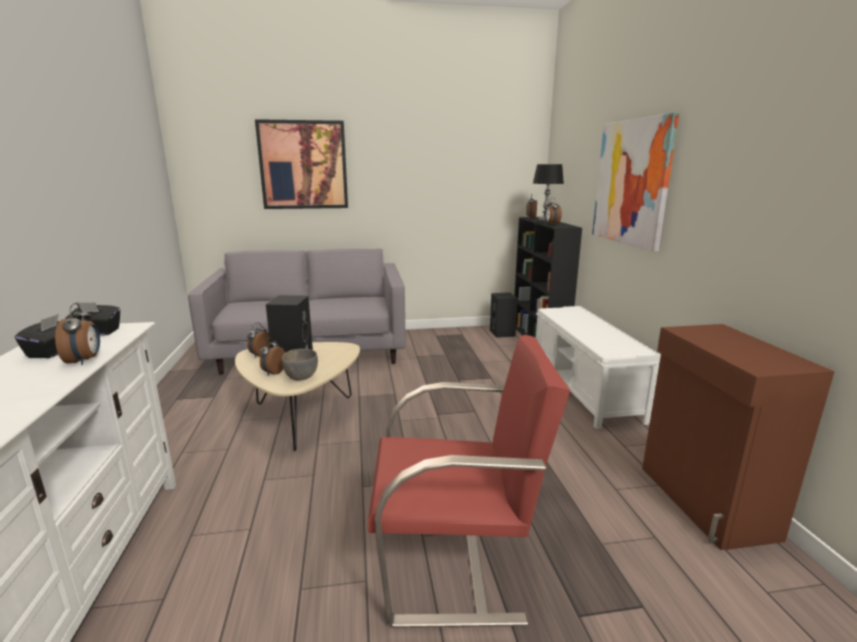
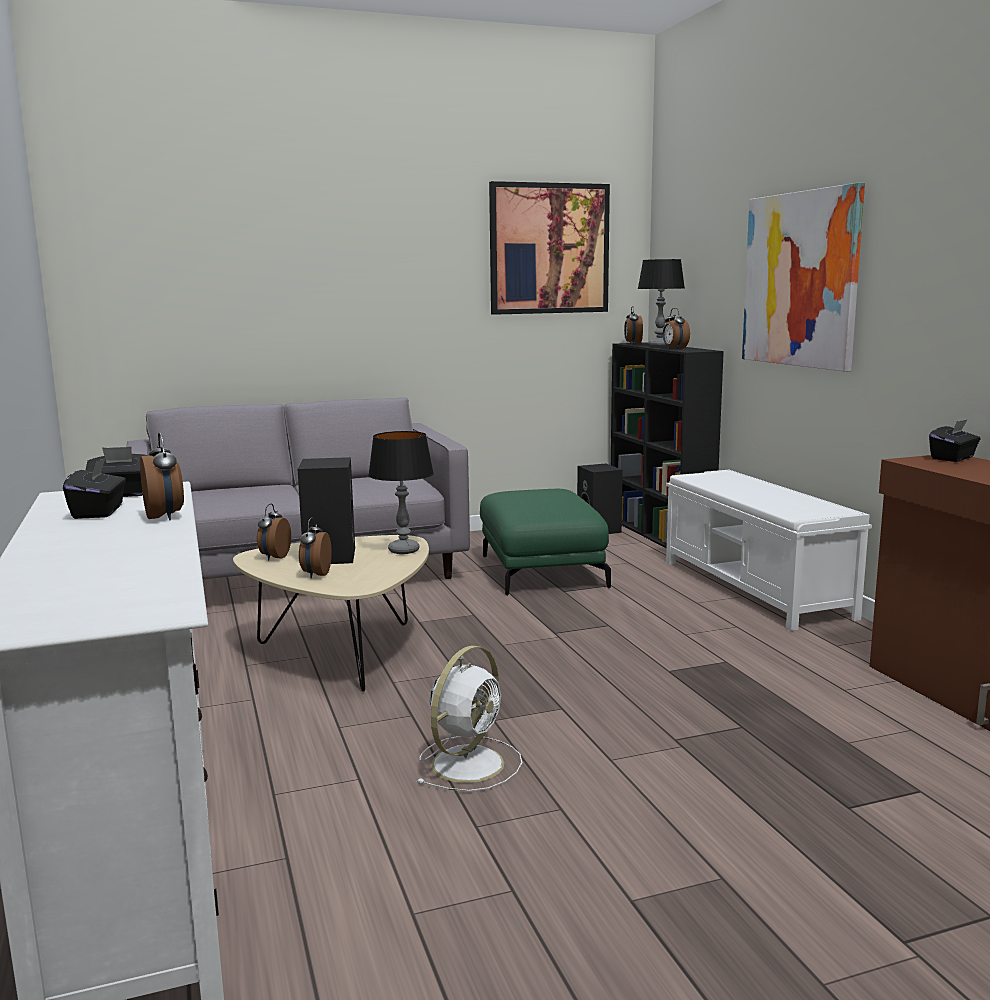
camera: 10 degrees left, 5 degrees down
picture [255,119,348,209] -> picture moved to [489,181,610,315]
grey bowl [282,349,318,381] -> none
red armchair [368,335,570,628] -> none
none -> table lamp [368,431,434,554]
none -> white fan [417,645,522,792]
none -> green ottoman [480,489,611,596]
none -> black tissue box [929,419,981,462]

